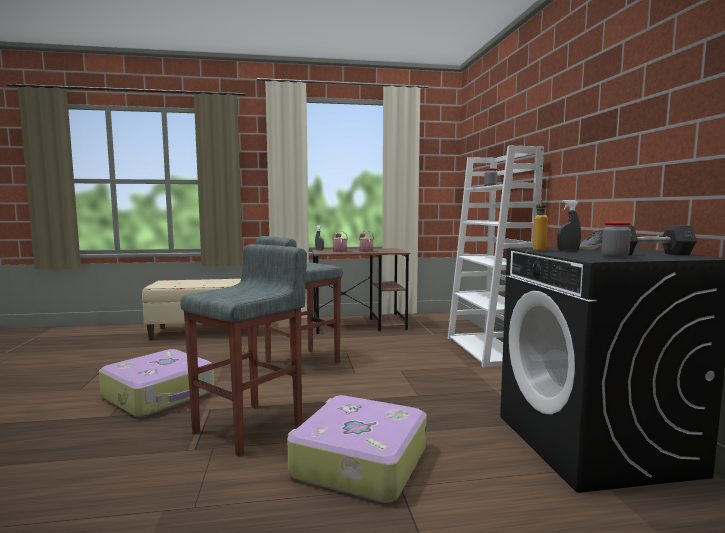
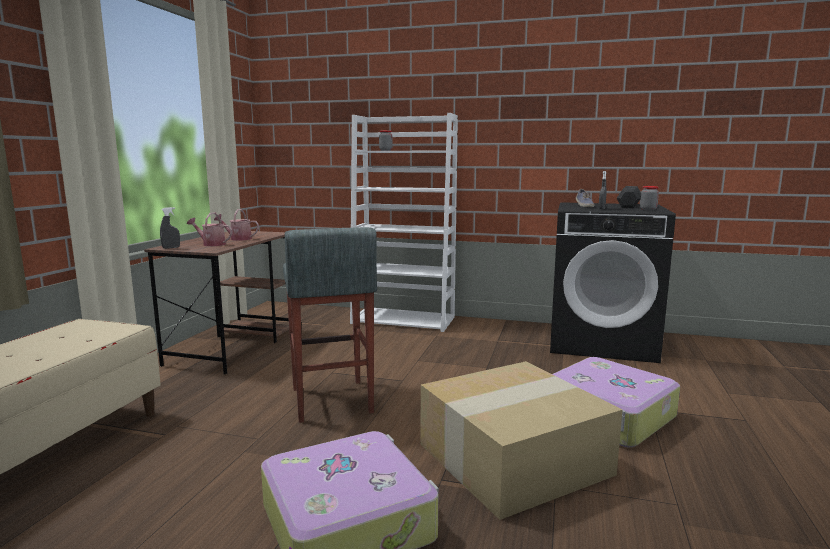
camera: 65 degrees left, 5 degrees up
grey stool [180,244,307,457] -> cardboard box [421,361,622,520]
bottle [533,199,548,251] -> none

